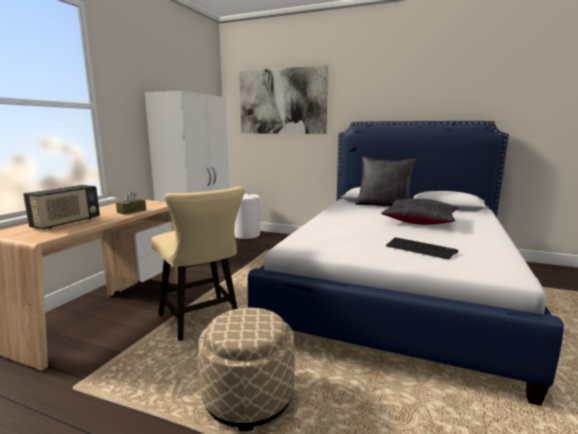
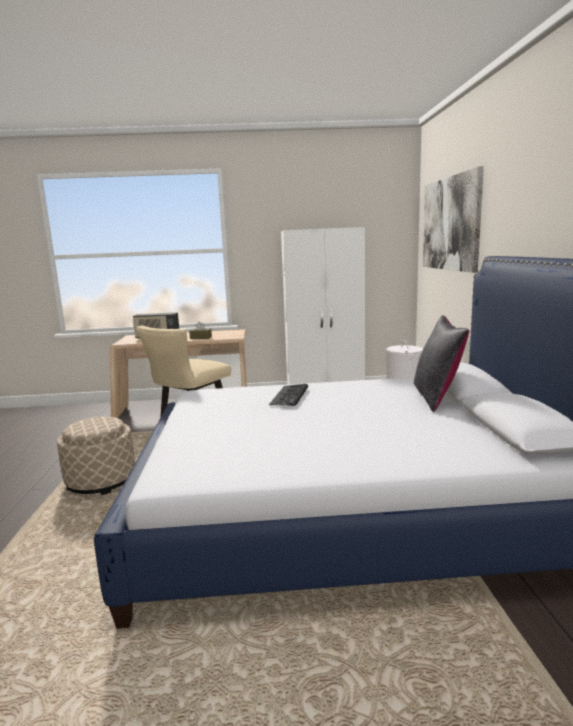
camera: 65 degrees right, 0 degrees up
black pillow [381,199,458,225] -> none
keyboard [386,238,458,260] -> keyboard moved to [269,384,308,406]

